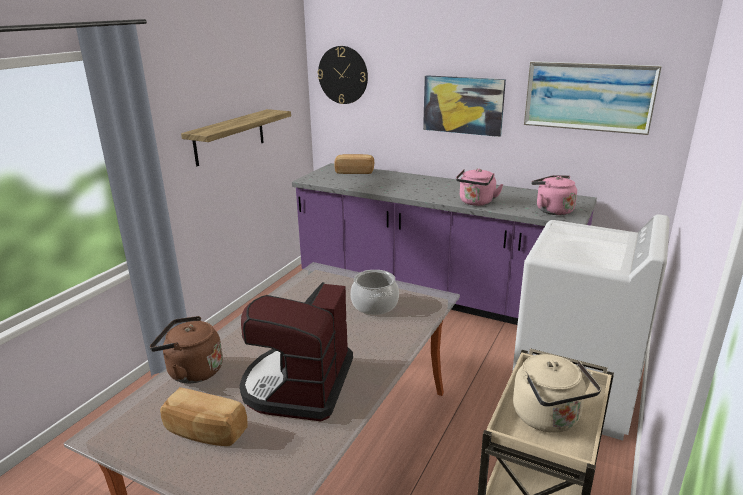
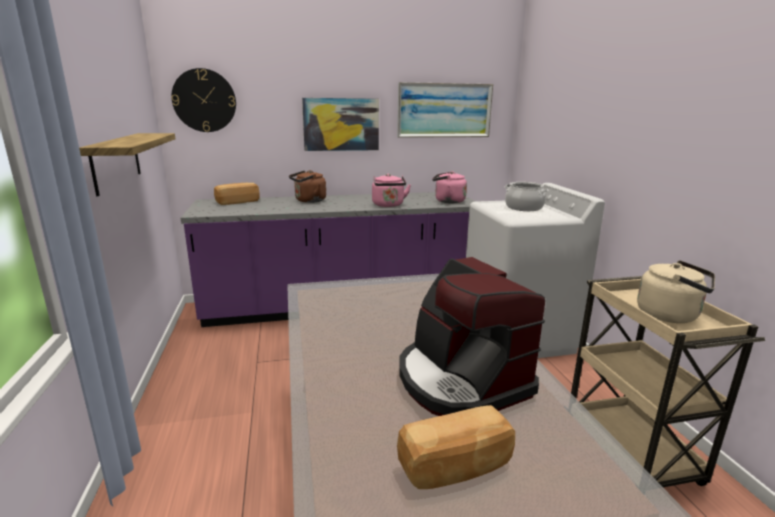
camera: 40 degrees left, 5 degrees down
brown kettle [150,316,223,383] -> brown kettle moved to [289,170,326,203]
cooking pot [350,270,399,315] -> cooking pot moved to [505,182,549,211]

